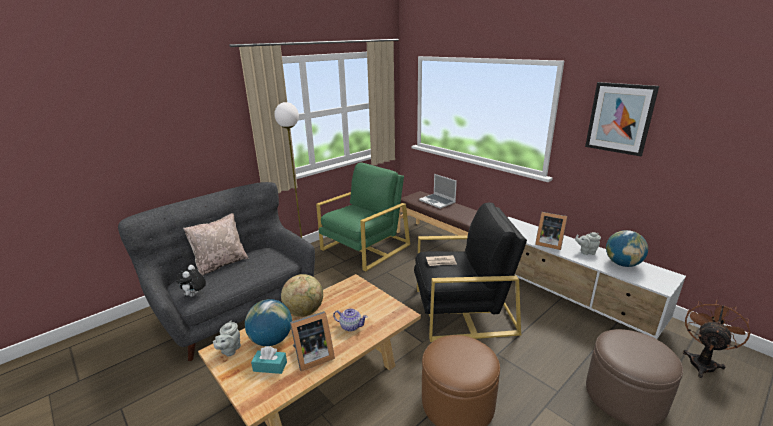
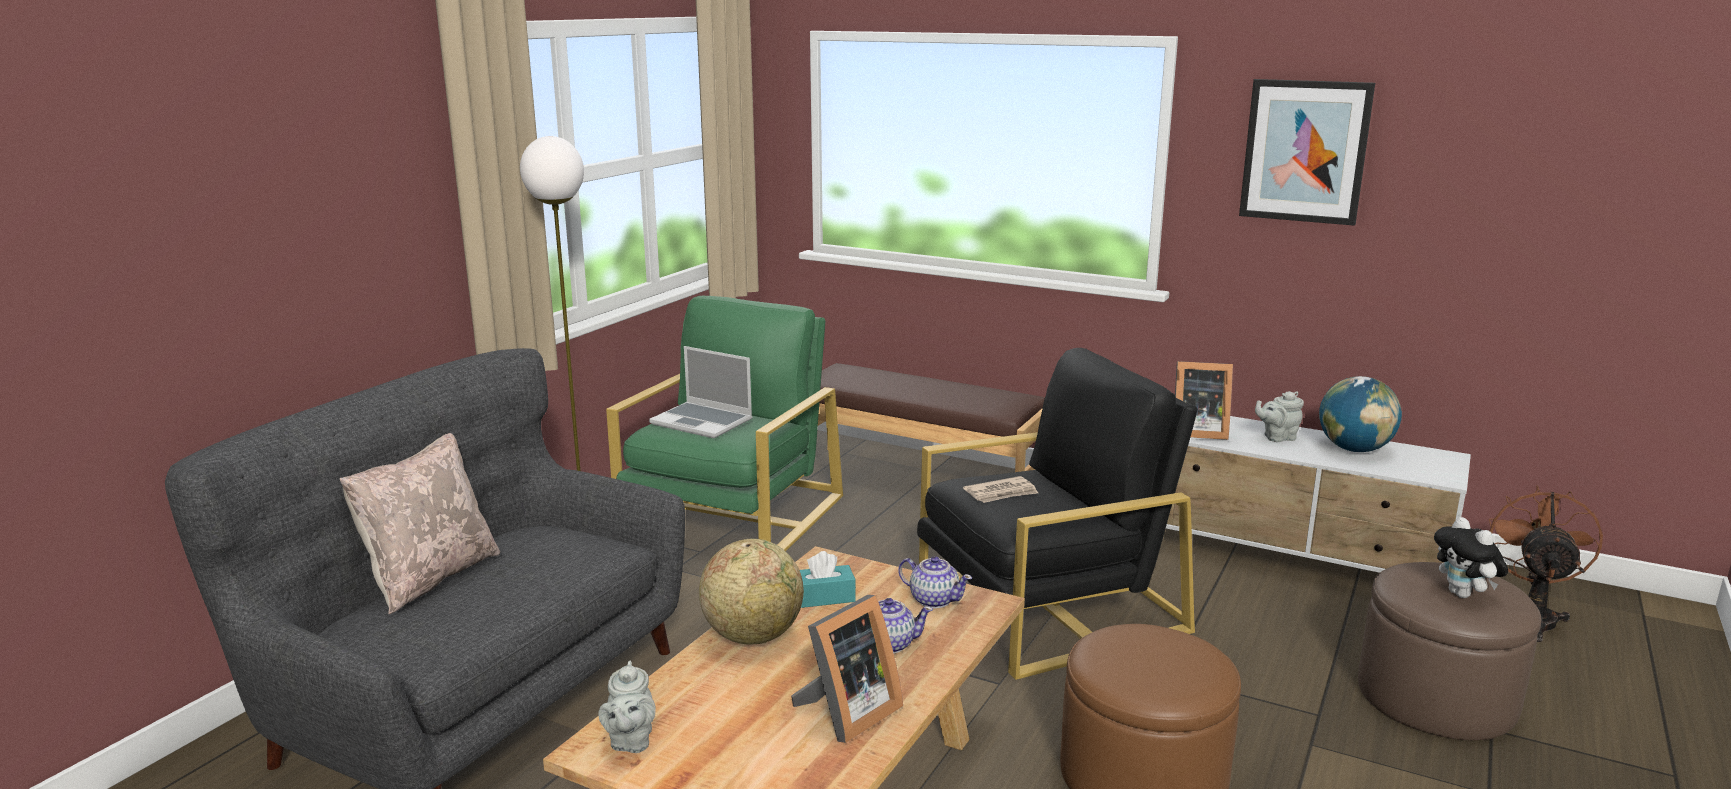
camera: 20 degrees left, 5 degrees down
plush toy [176,265,206,297] -> plush toy moved to [1434,517,1508,598]
globe [245,299,292,346] -> none
turquoise tissue box [251,346,287,374] -> turquoise tissue box moved to [800,551,856,608]
laptop [419,174,457,209] -> laptop moved to [649,346,752,438]
none -> teapot [898,556,972,608]

